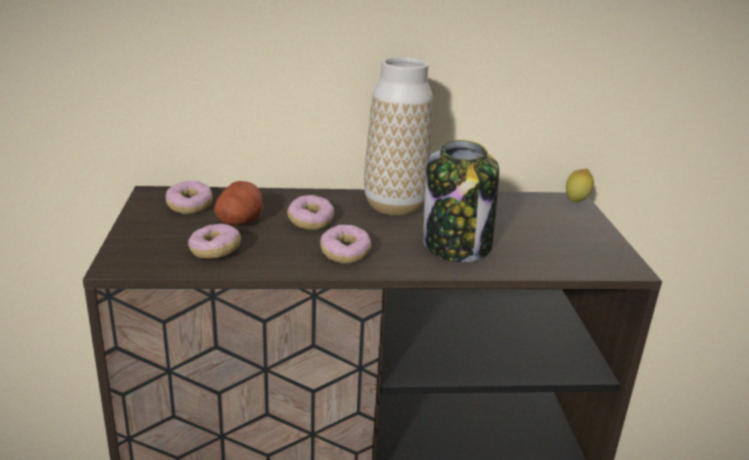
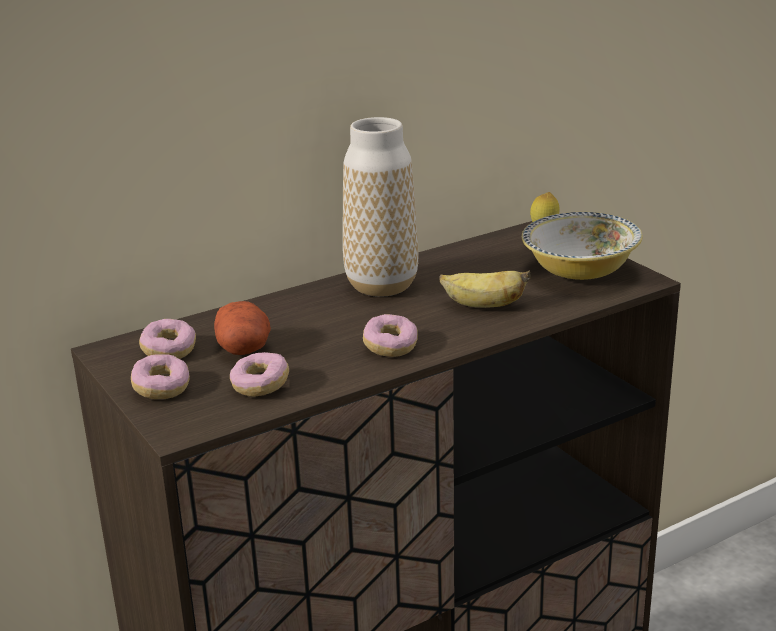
camera: 25 degrees left, 0 degrees up
donut [287,195,335,230] -> donut moved to [131,355,190,399]
jar [423,140,499,262] -> banana [439,270,531,308]
none -> bowl [522,212,643,280]

